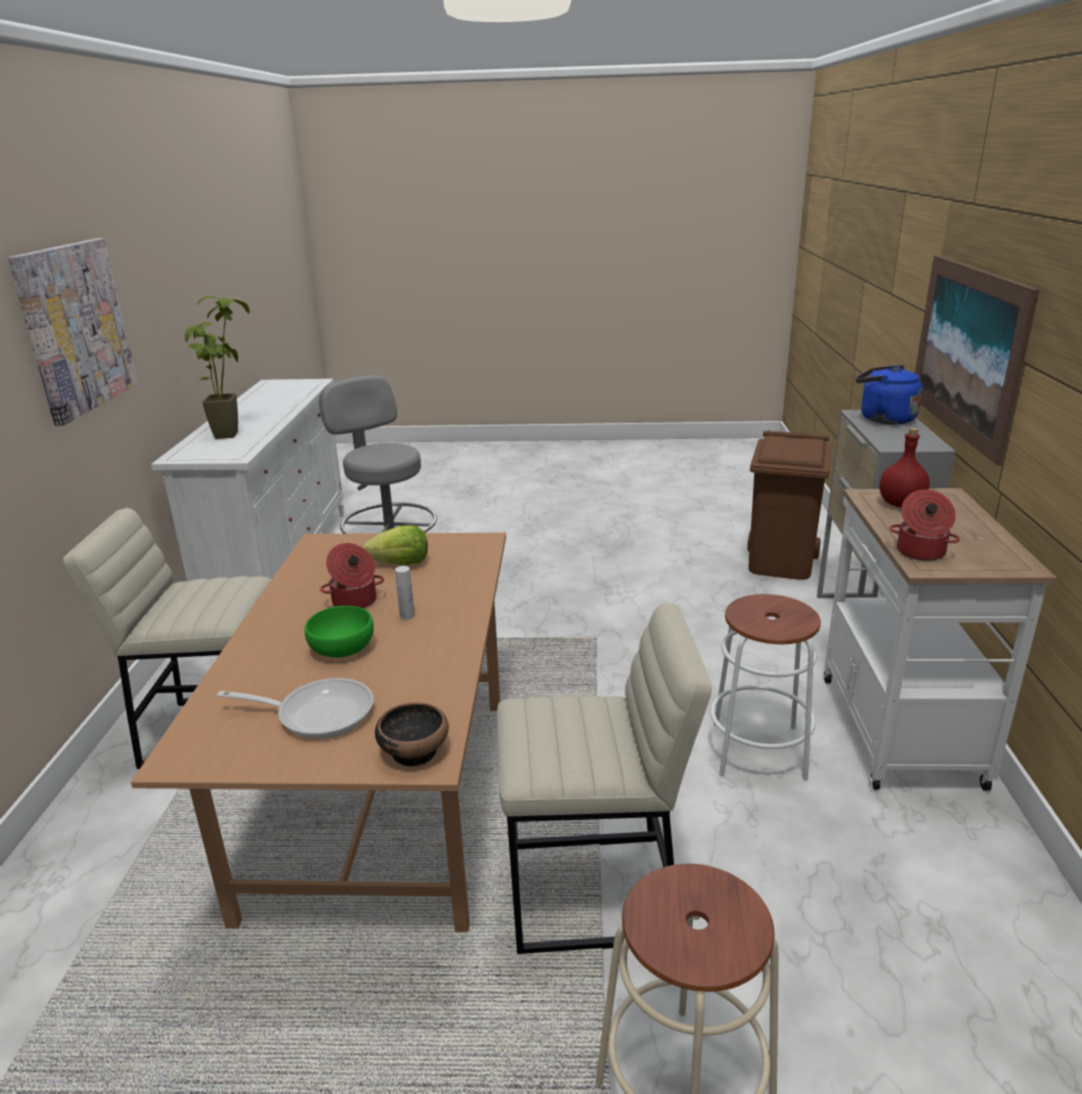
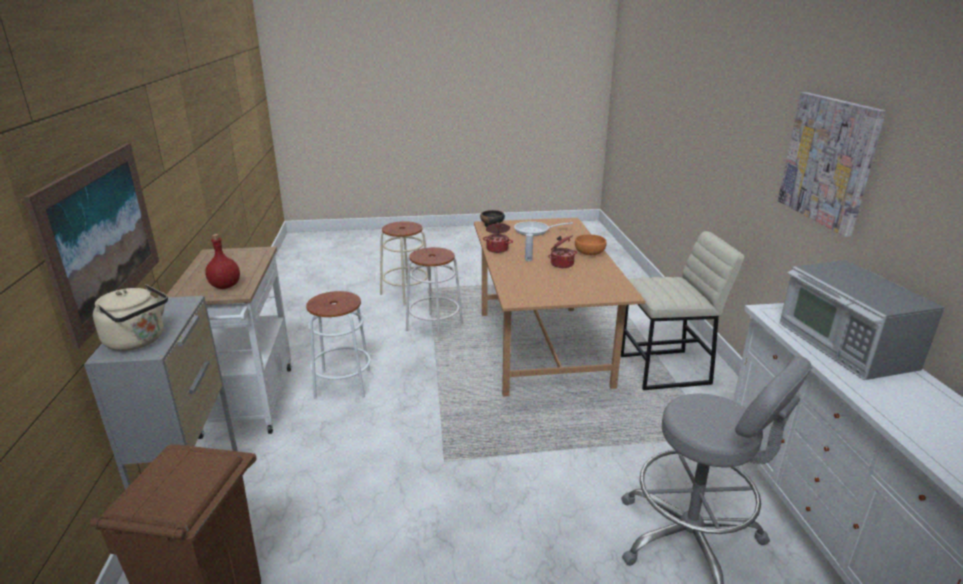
camera: 170 degrees right, 0 degrees up
potted plant [185,296,249,439] -> microwave [779,260,945,380]
green bowl [305,606,374,658] -> none
lettuce [362,525,428,565] -> none
beige chair [497,603,712,954] -> white stool [406,247,463,341]
blue kettle [856,365,923,425] -> beige kettle [93,284,168,351]
cooking pot [889,489,960,561] -> cooking pot moved to [483,222,513,253]
none -> orange bowl [575,234,607,255]

